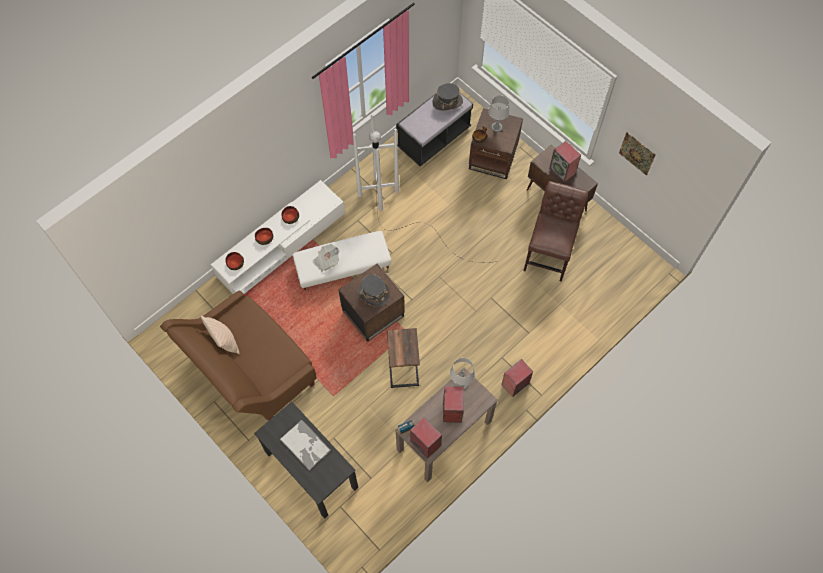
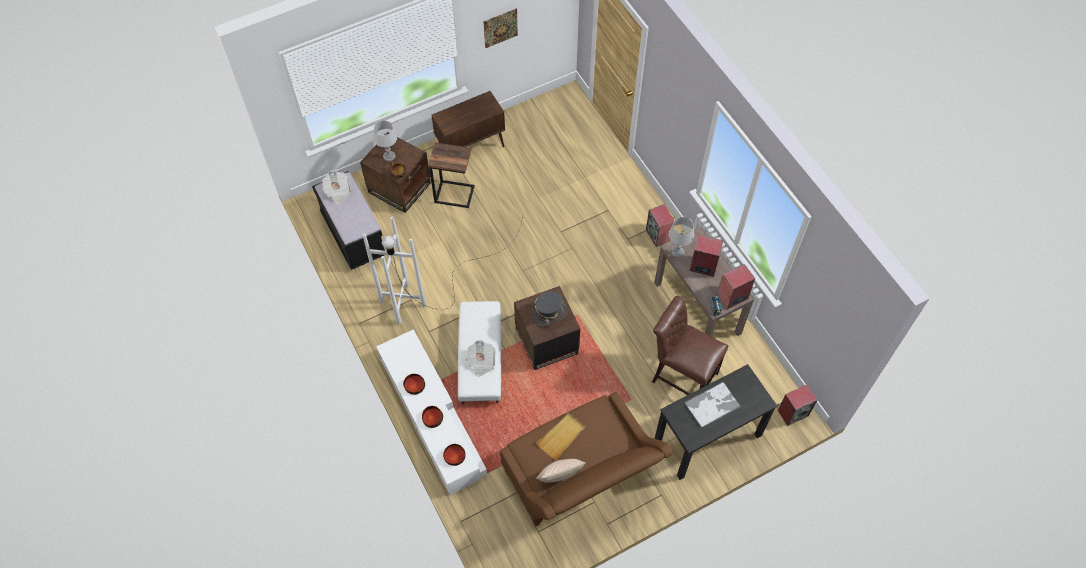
camera: 75 degrees left, 5 degrees down
side table [387,328,420,388] -> side table moved to [428,142,475,208]
grey hat [432,83,463,111] -> newspaper [322,170,351,204]
brown chair [524,181,588,282] -> brown chair moved to [652,296,728,395]
speaker [549,141,581,182] -> speaker moved to [778,385,817,426]
none -> beige tray [536,412,586,460]

